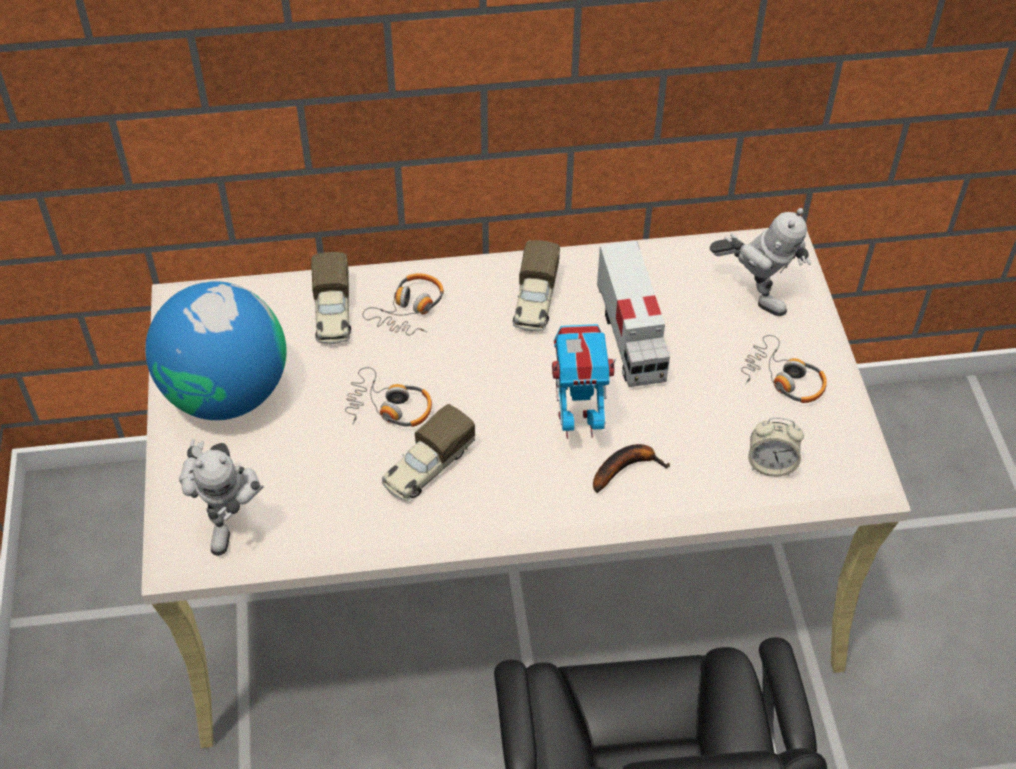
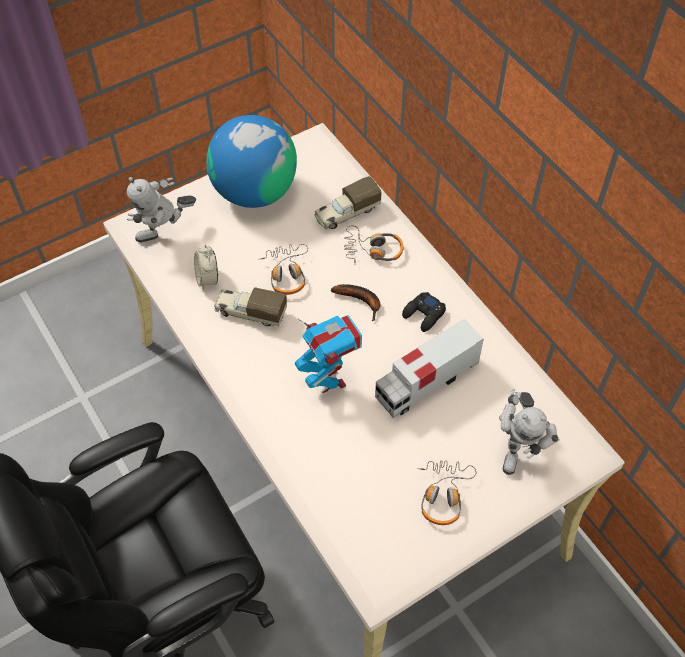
camera: 65 degrees right, 5 degrees up
toy truck [513,240,560,331] -> black game controller [402,292,446,332]
banana [593,444,670,493] -> banana moved to [331,284,381,321]
alarm clock [748,418,804,477] -> alarm clock moved to [194,245,218,290]

